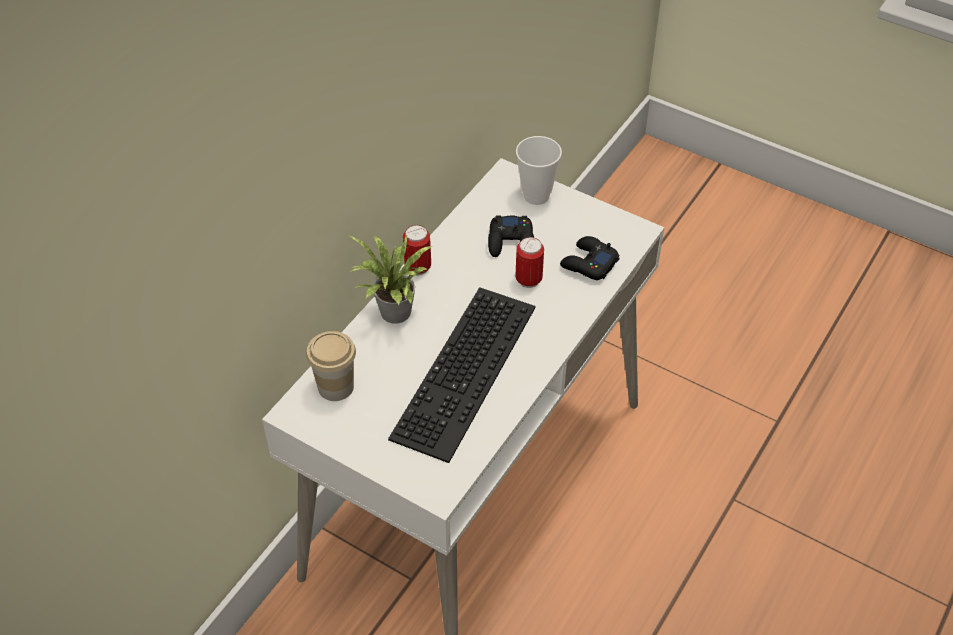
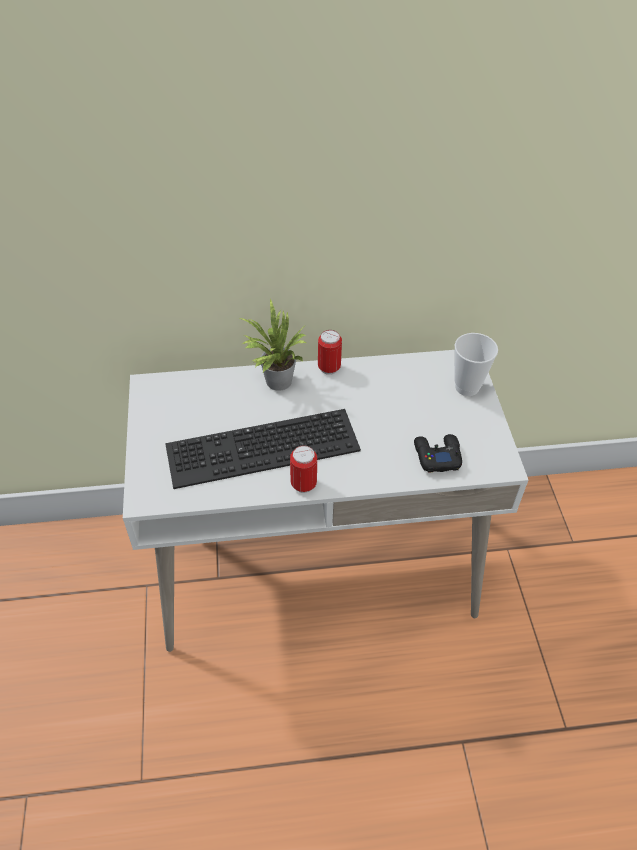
camera: 50 degrees right, 0 degrees up
cup [306,331,356,401] -> none
black game controller [488,215,534,257] -> none
can [515,237,544,288] -> can moved to [290,445,317,493]

